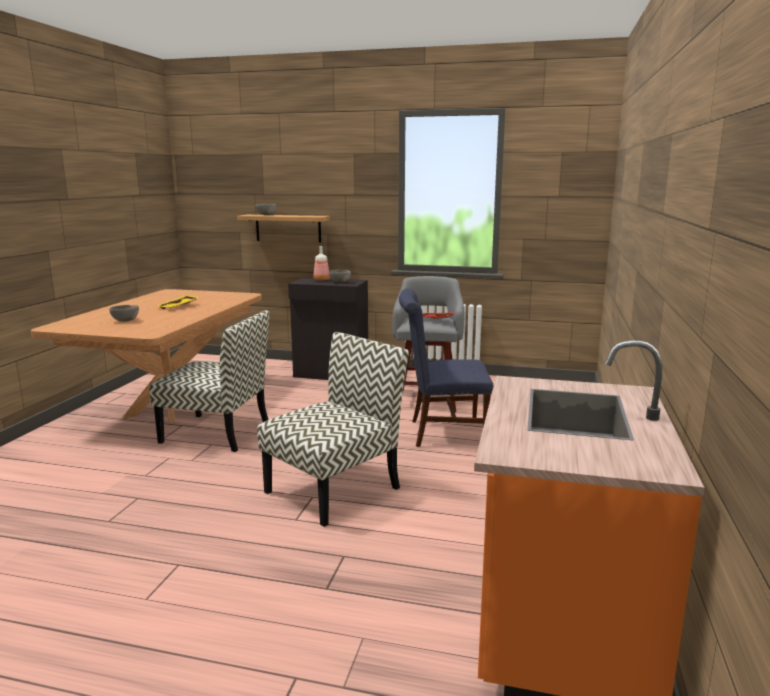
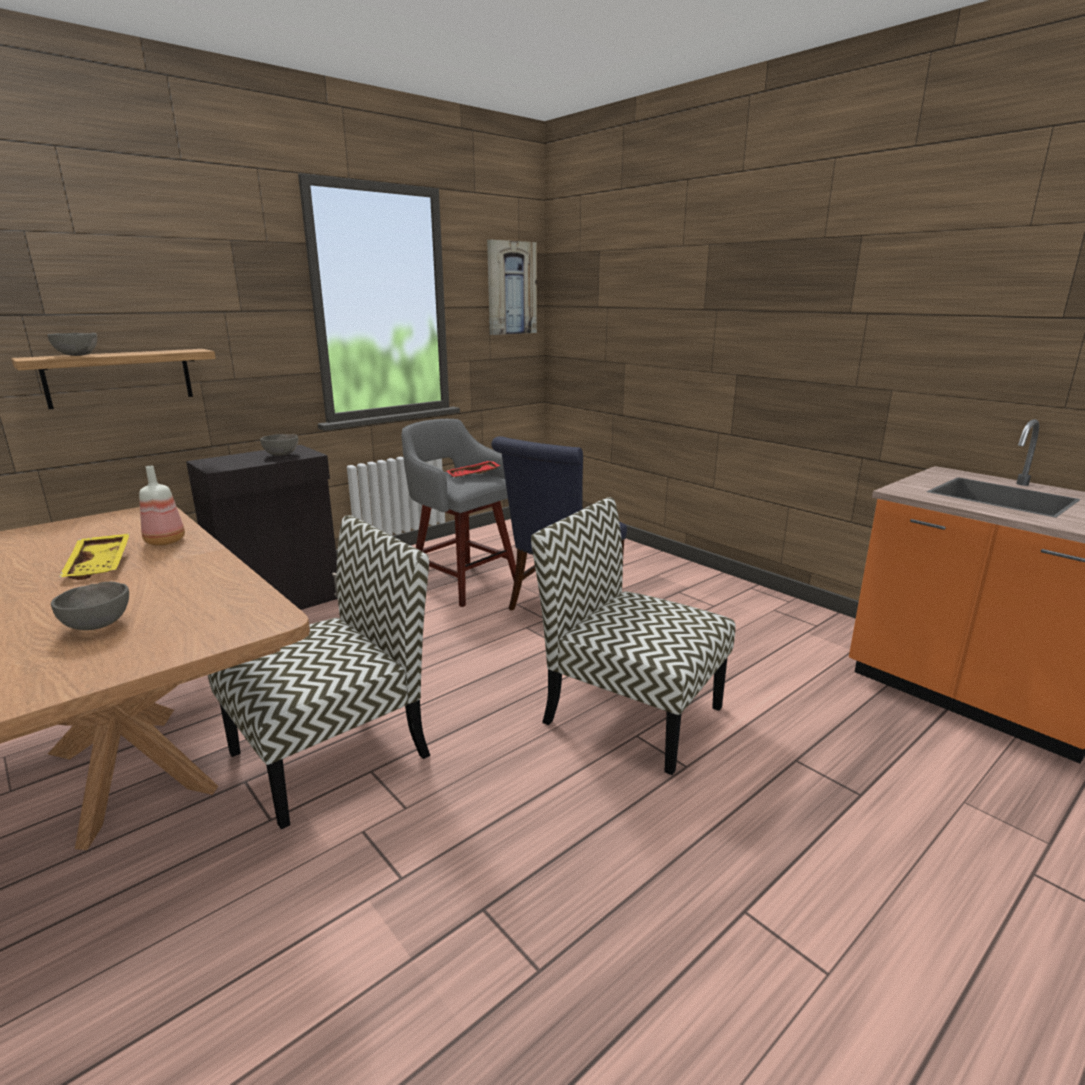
camera: 55 degrees left, 5 degrees up
chair [257,332,409,527] -> chair turned 45 degrees counterclockwise [531,497,736,775]
bottle [313,246,330,281] -> bottle moved to [139,466,185,545]
none -> picture [487,240,537,335]

